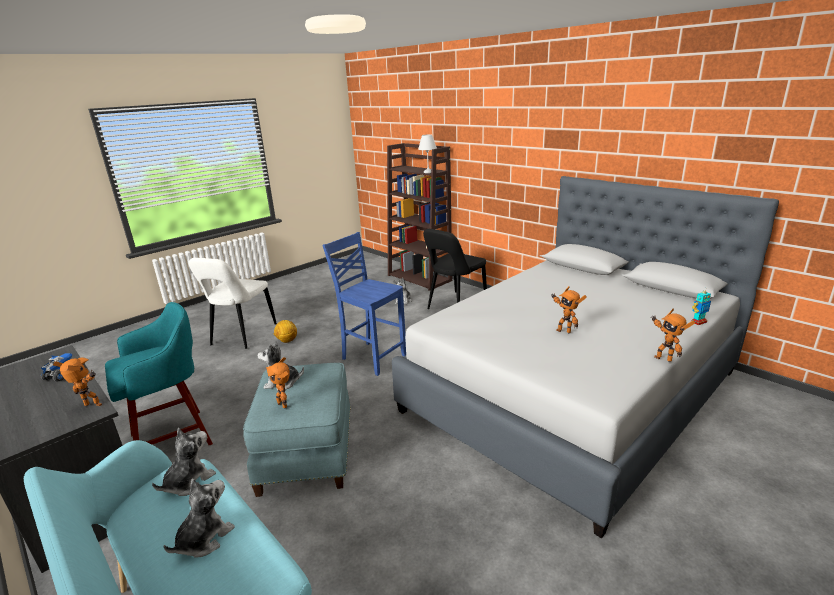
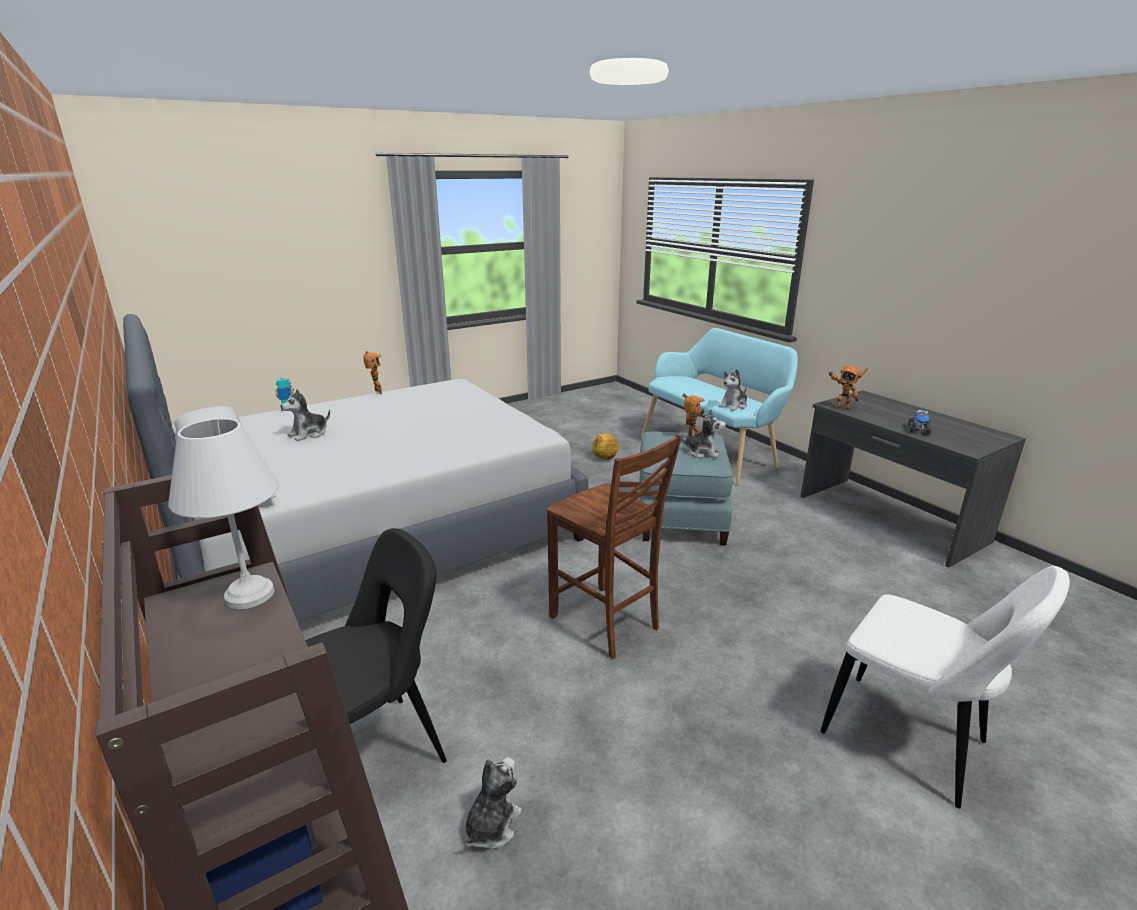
camera: 170 degrees left, 0 degrees up
turquoise stool [105,302,213,446] -> none
plush toy [164,478,235,558] -> plush toy moved to [280,389,330,441]
white chair [188,258,277,349] -> white chair turned 105 degrees clockwise [821,566,1070,809]
football [274,320,297,343] -> football moved to [592,433,619,460]
blue chair [322,232,406,376] -> brown chair [547,434,682,659]
toy robot [552,286,587,333] -> none

